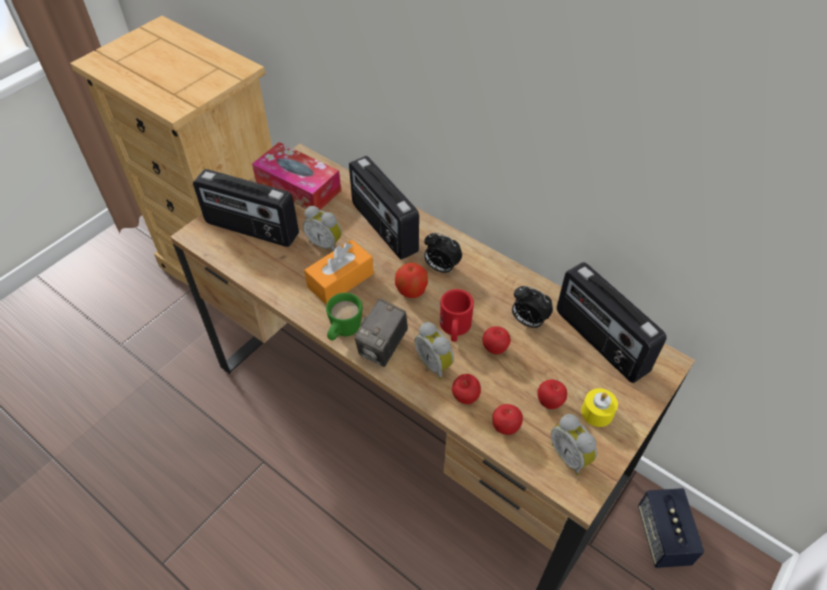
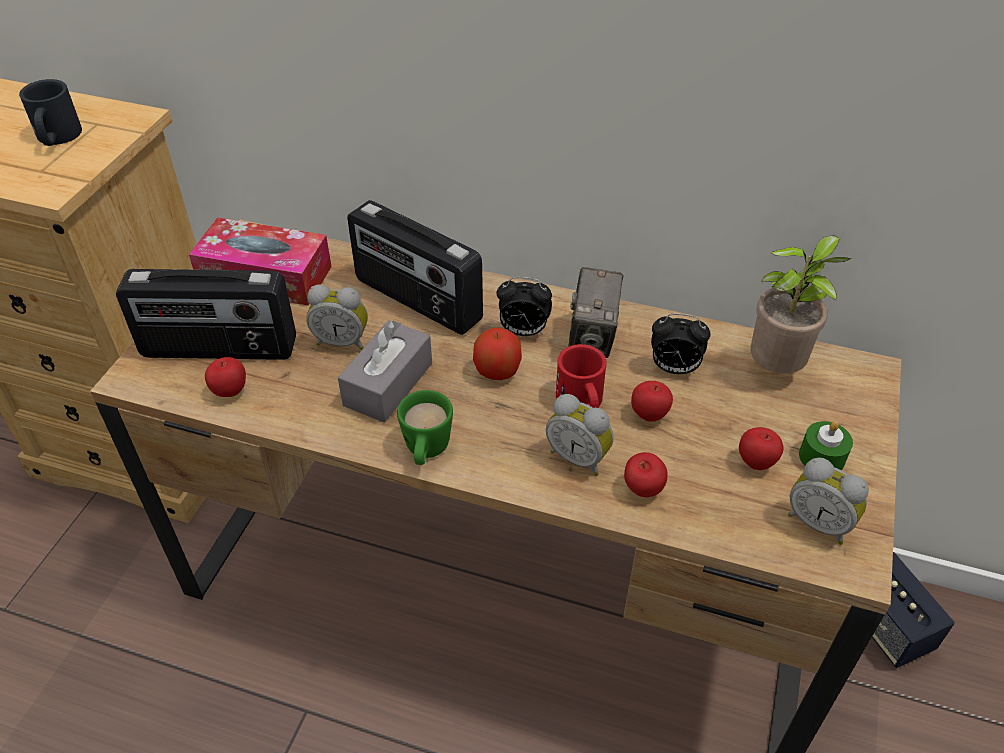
camera: 20 degrees left, 5 degrees down
orange tissue box [304,240,374,305] -> grey tissue box [338,320,432,423]
camera [355,299,408,367] -> camera moved to [568,267,623,358]
apple [492,404,523,435] -> apple moved to [205,357,246,397]
radio [557,262,667,383] -> potted plant [750,235,852,373]
yellow candle [581,388,618,427] -> green candle [799,421,853,470]
none -> black mug [19,79,82,146]

